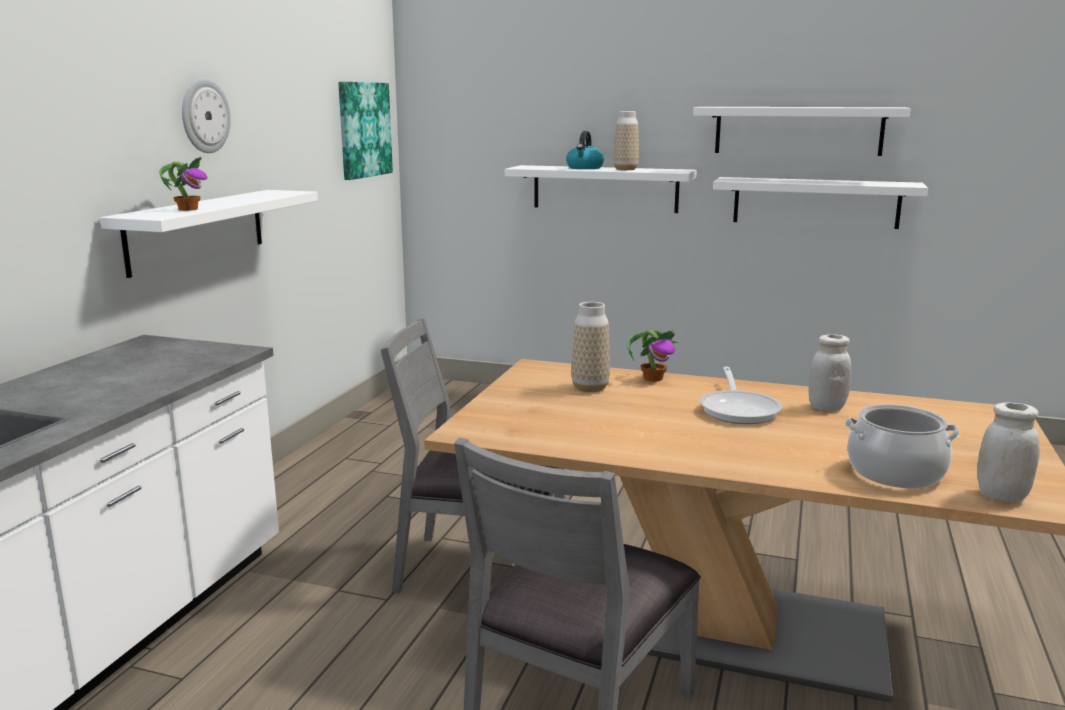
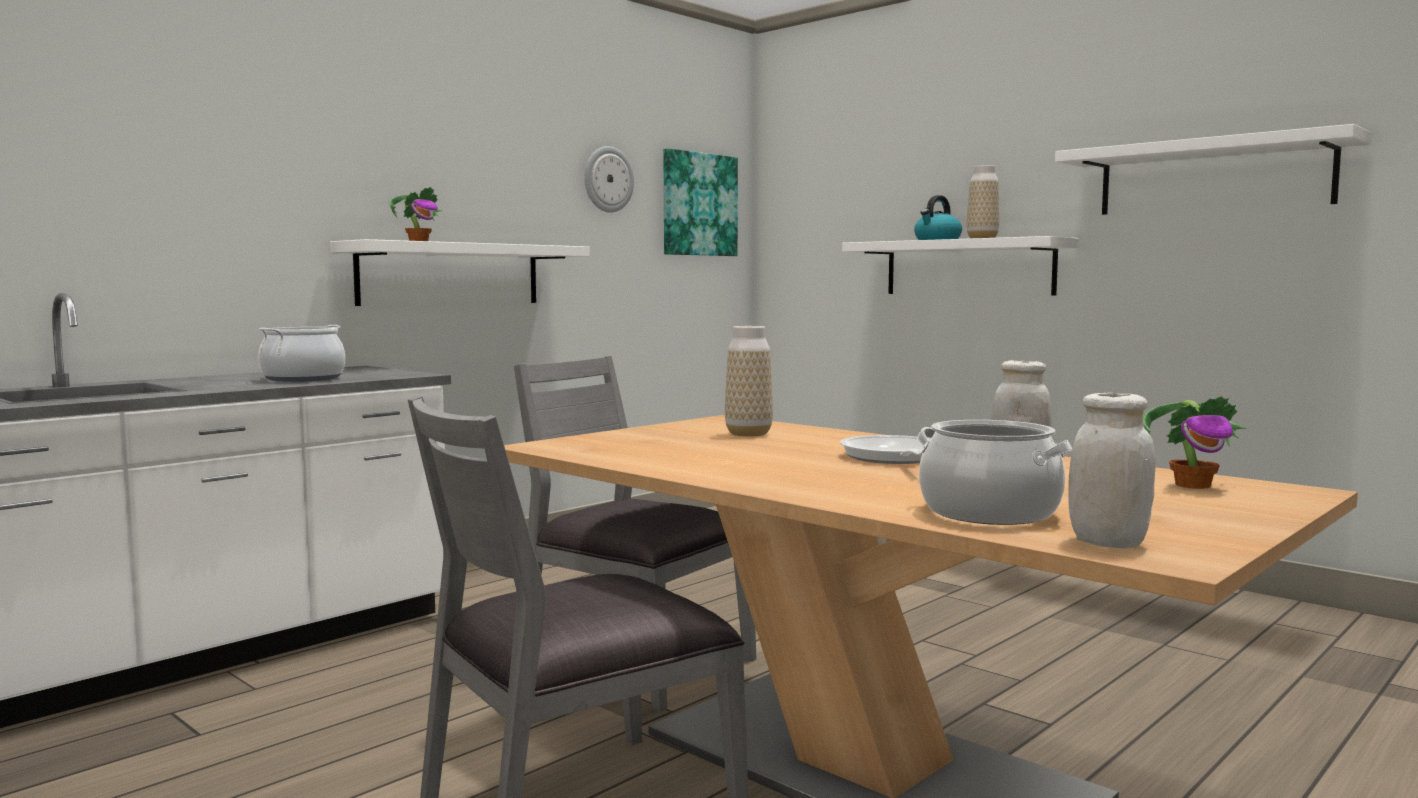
camera: 25 degrees right, 10 degrees down
wall clock [182,78,231,153] -> wall clock moved to [584,146,634,213]
potted plant [627,330,679,382] -> potted plant moved to [1143,396,1246,489]
frying pan [700,367,782,424] -> frying pan turned 150 degrees clockwise [840,435,931,464]
white shelf [713,177,928,229] -> none
none -> cooking pot [258,325,345,382]

